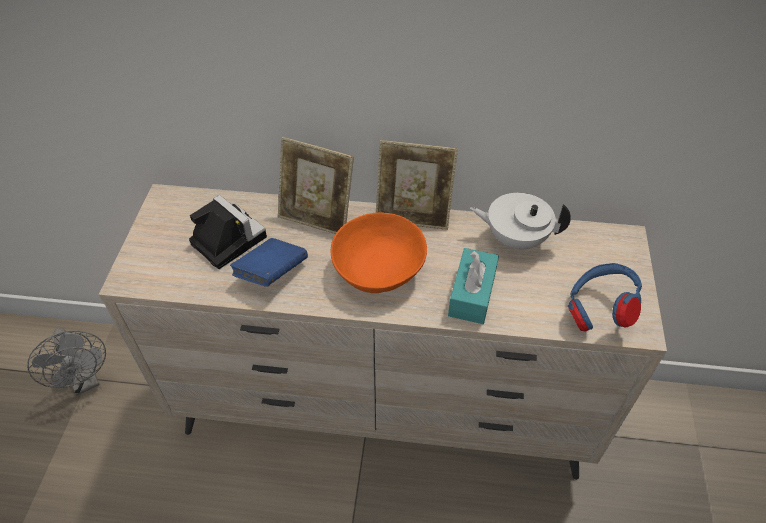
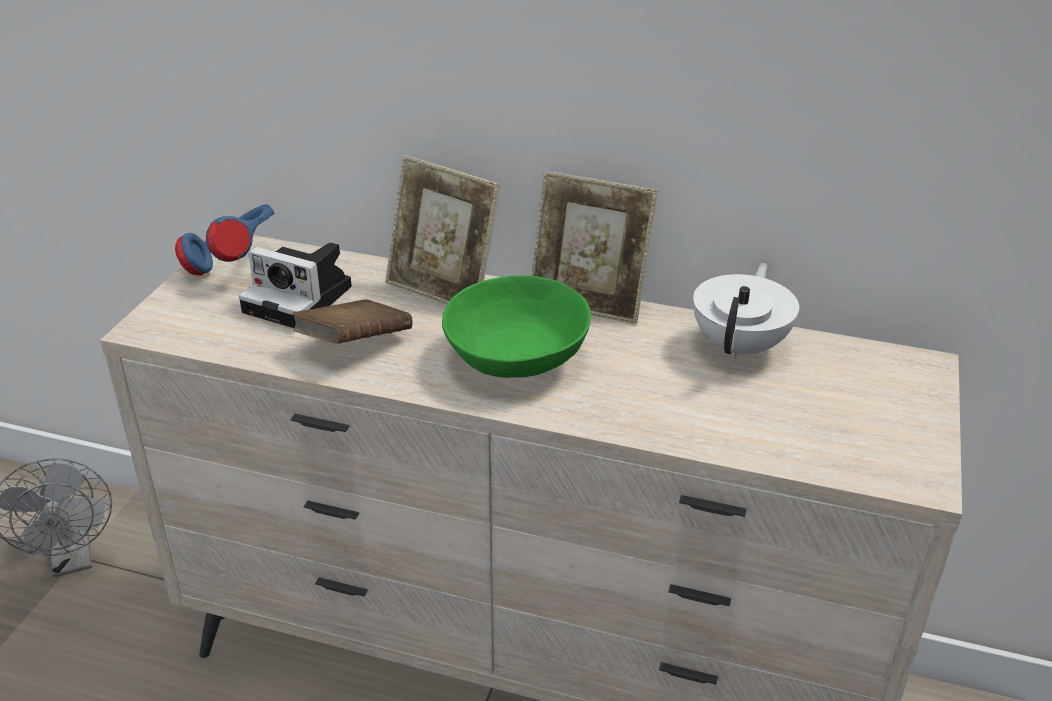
camera: 10 degrees right, 15 degrees down
camera [189,195,267,269] -> camera turned 150 degrees clockwise [239,242,352,328]
blue book [230,238,308,287] -> brown book [292,299,413,344]
orange bowl [331,212,427,293] -> green bowl [442,275,591,378]
turquoise tissue box [448,248,499,324] -> none
white teapot [470,193,571,251] -> white teapot turned 90 degrees clockwise [693,263,799,360]
blue headphones [568,263,642,332] -> blue headphones moved to [175,204,275,276]

